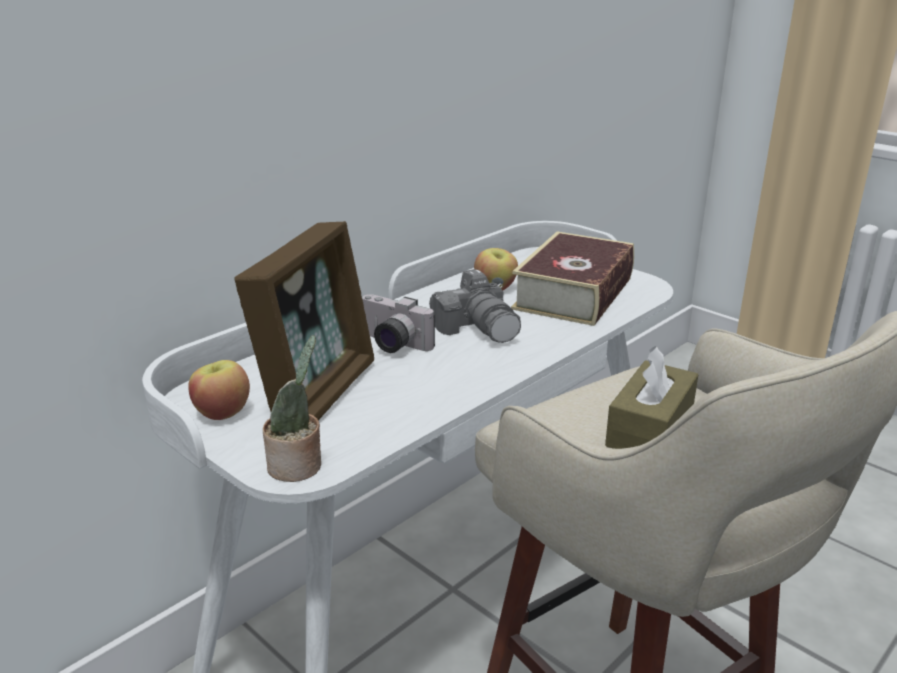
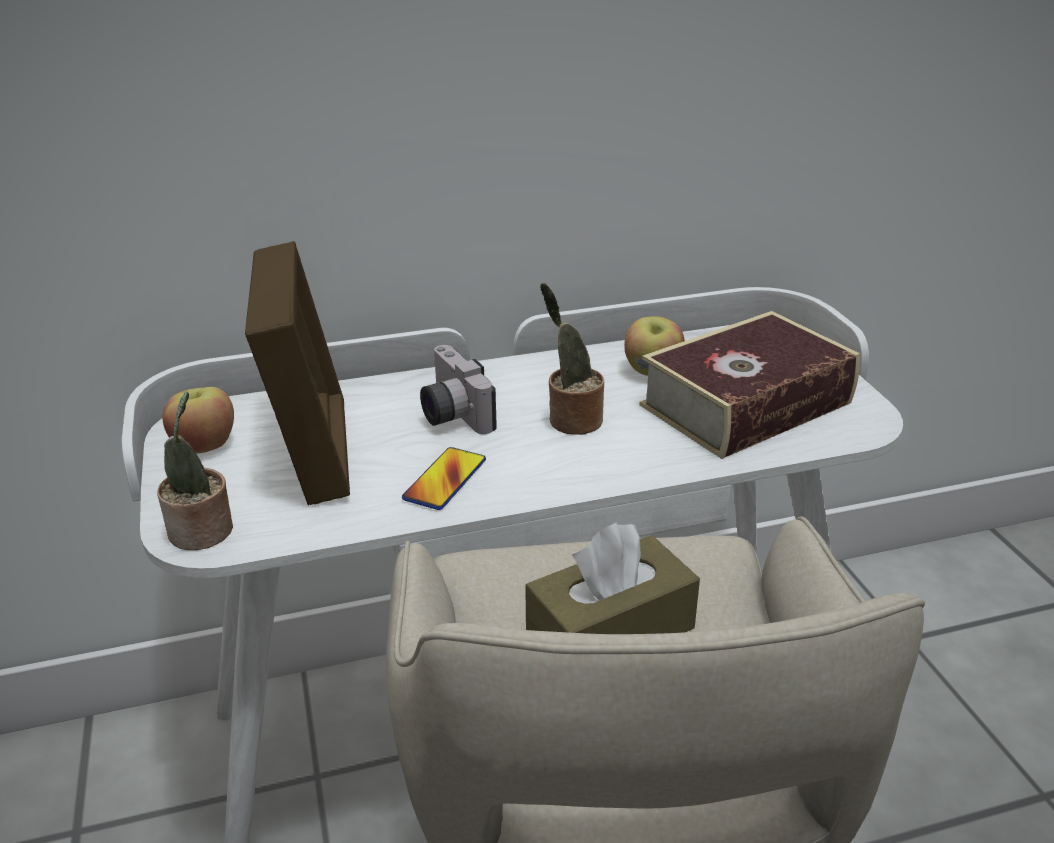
camera: 30 degrees right, 5 degrees up
picture frame [234,221,374,420] -> picture frame turned 60 degrees counterclockwise [245,241,350,506]
camera [429,269,521,343] -> potted plant [540,283,604,435]
none -> phone [402,447,486,510]

